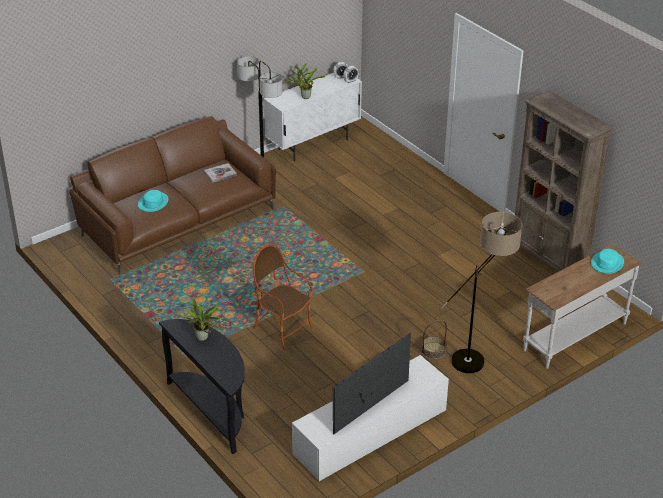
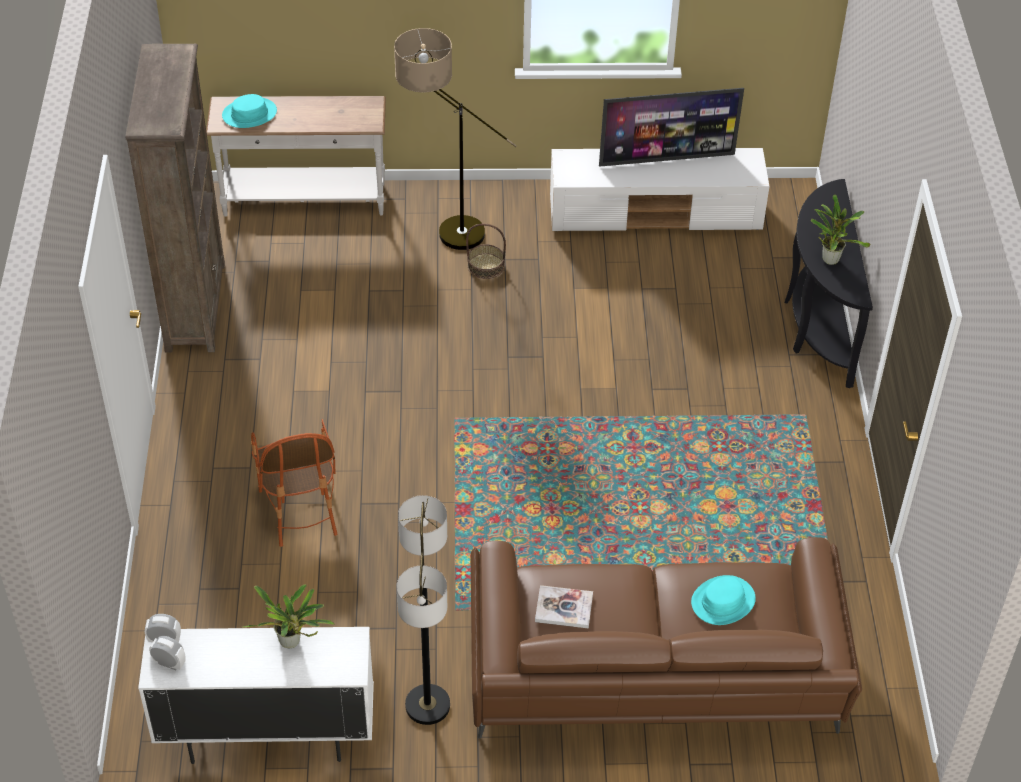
camera: 145 degrees left, 10 degrees up
armchair [253,244,313,350] -> armchair moved to [251,419,337,547]

